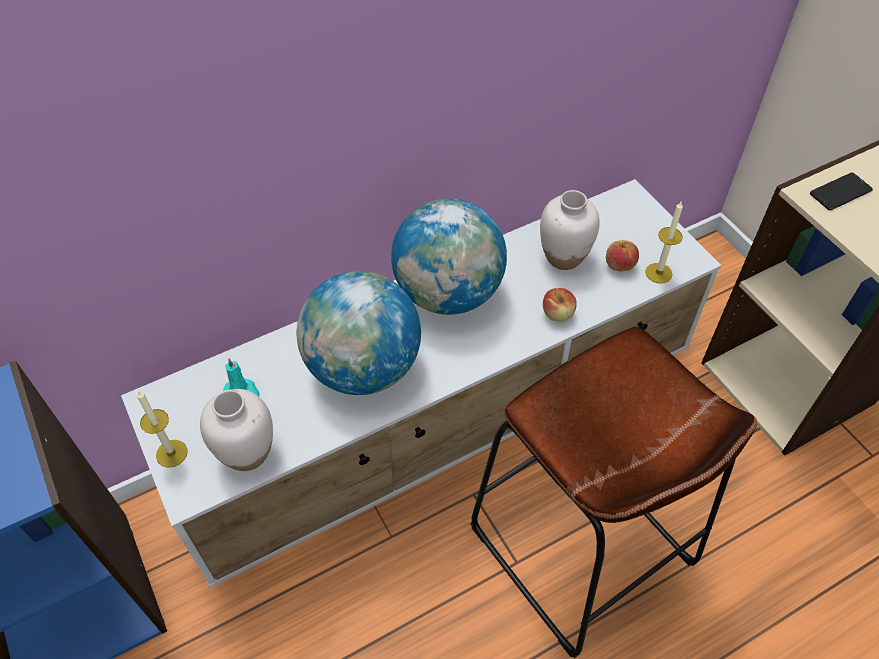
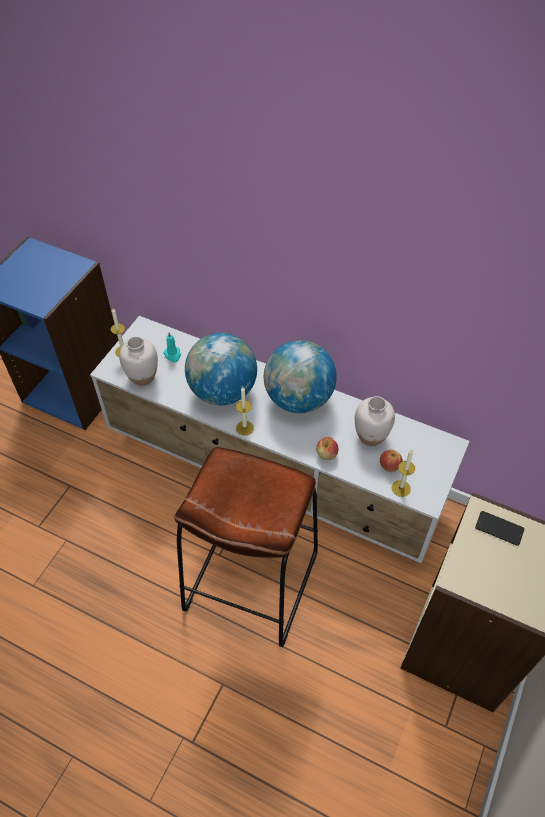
camera: 55 degrees right, 0 degrees up
none -> candle [236,387,254,436]

